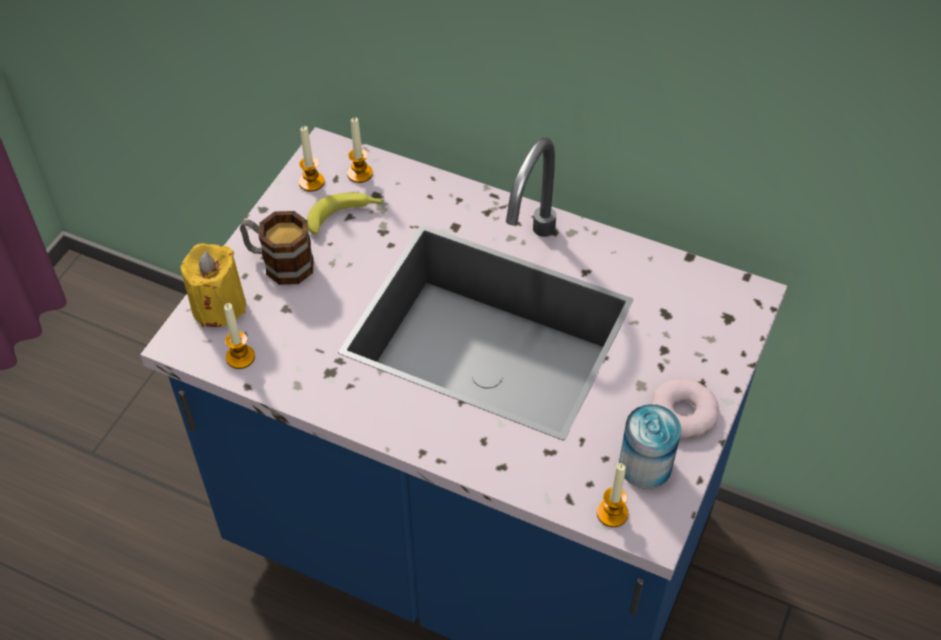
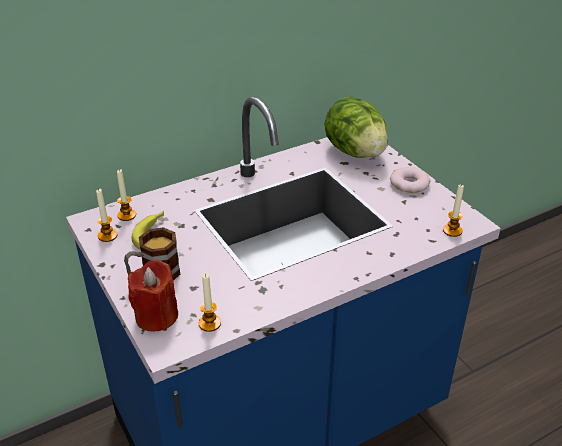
camera: 55 degrees left, 15 degrees down
yellow candle [181,243,246,327] -> red candle [128,260,178,332]
can [619,404,681,489] -> none
none -> lettuce [324,97,388,158]

